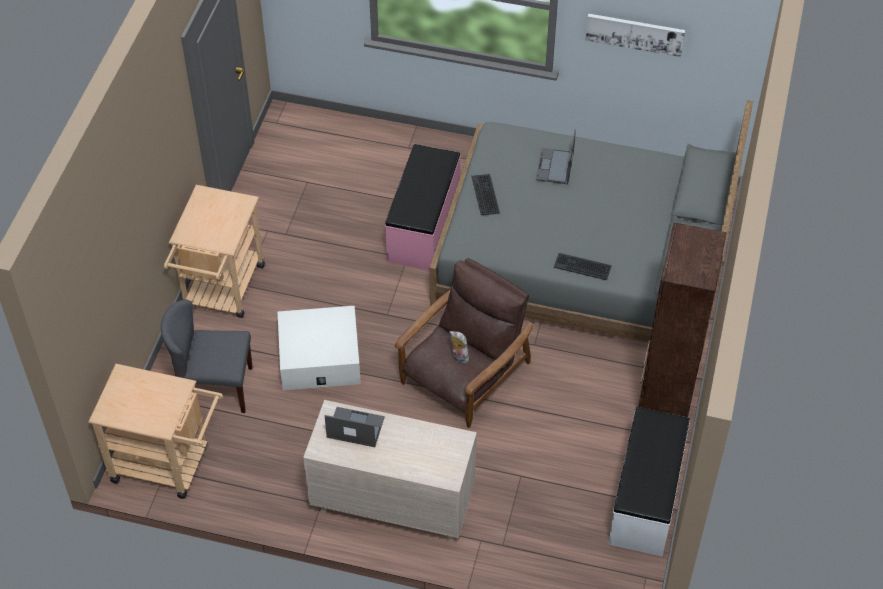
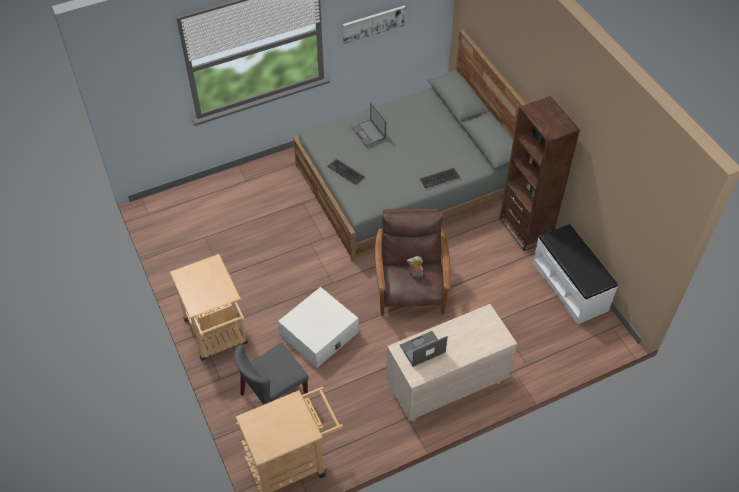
camera: 40 degrees left, 0 degrees up
pink bench [385,144,461,271] -> none

